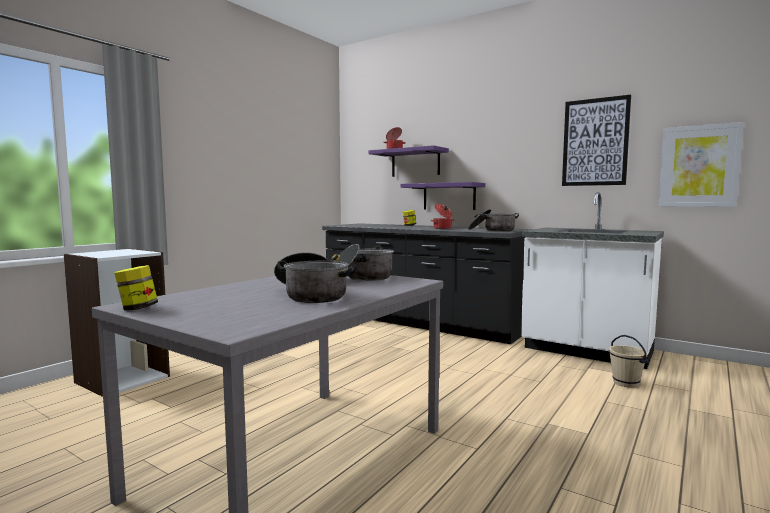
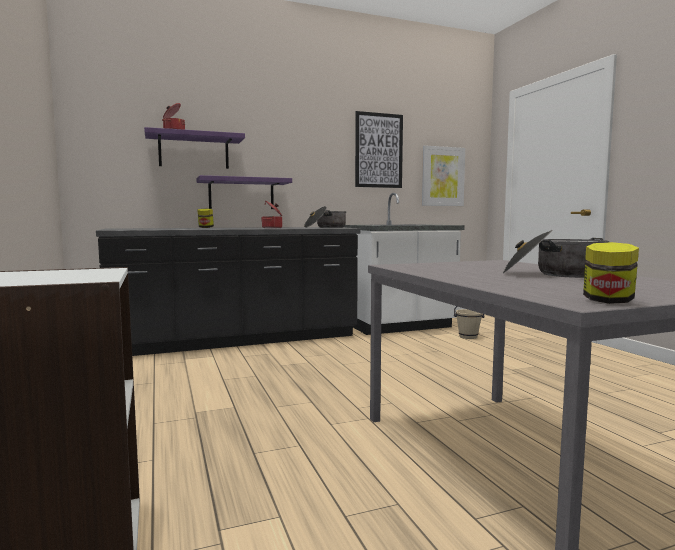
camera: 55 degrees left, 0 degrees up
cooking pot [331,244,394,281] -> none

